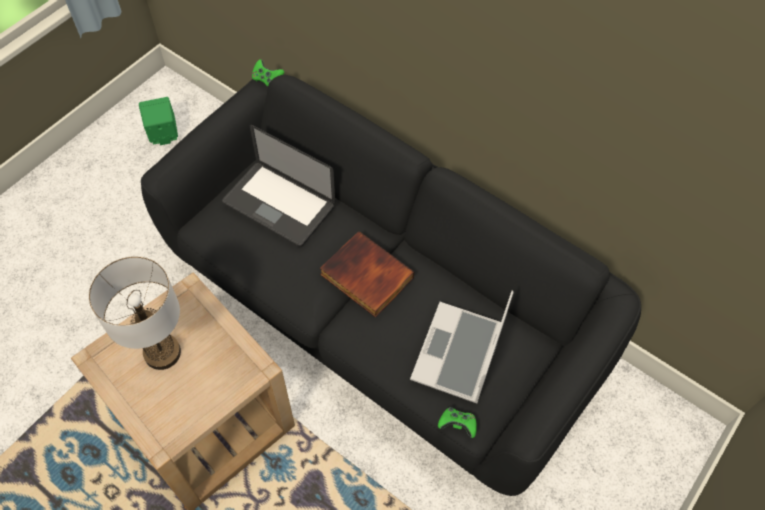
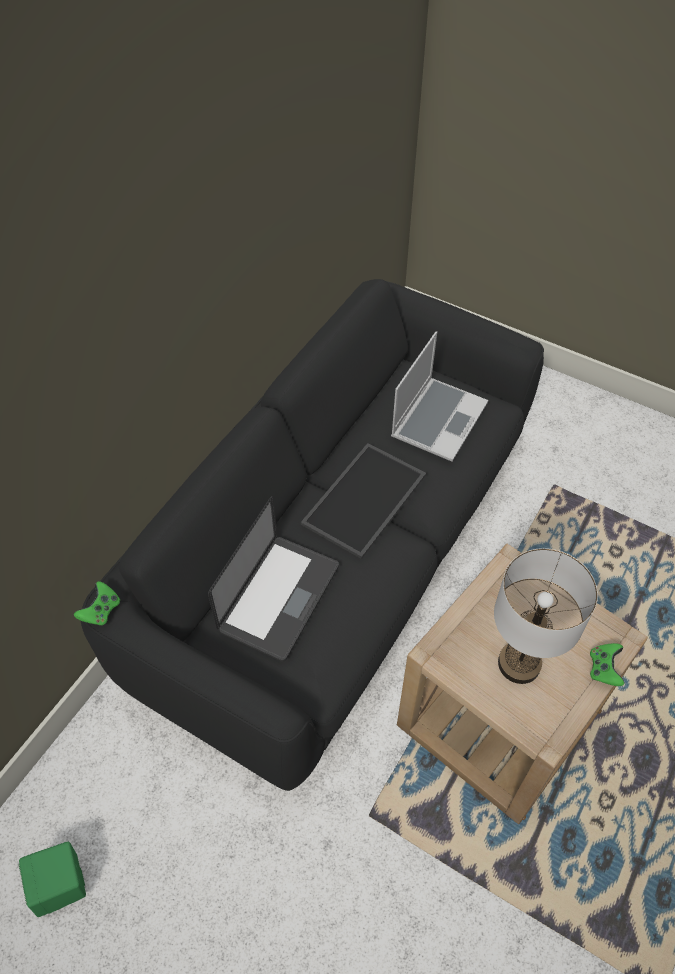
camera: 95 degrees left, 5 degrees down
book [320,231,414,318] -> tray [301,443,426,559]
laptop [410,291,514,403] -> laptop turned 75 degrees counterclockwise [391,331,488,462]
green game controller [438,407,477,438] -> green game controller moved to [590,643,624,686]

